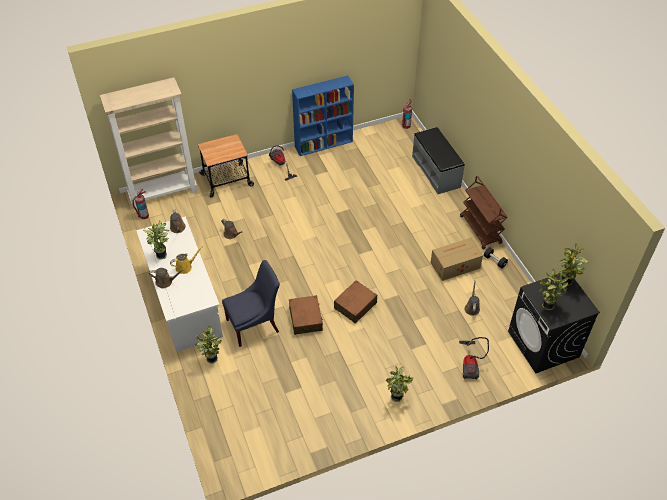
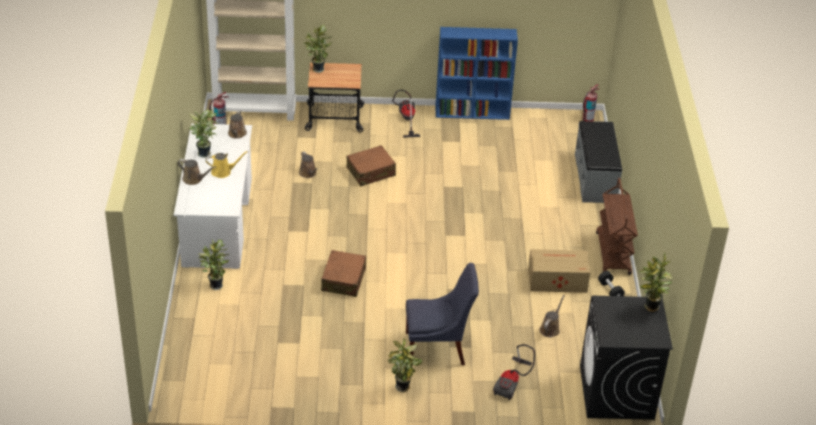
camera: 20 degrees right, 10 degrees down
blue chair [222,260,280,347] -> blue chair moved to [406,263,479,365]
brown suitcase [334,280,377,324] -> brown suitcase moved to [347,145,396,186]
potted plant [539,269,569,310] -> potted plant moved to [304,24,332,73]

